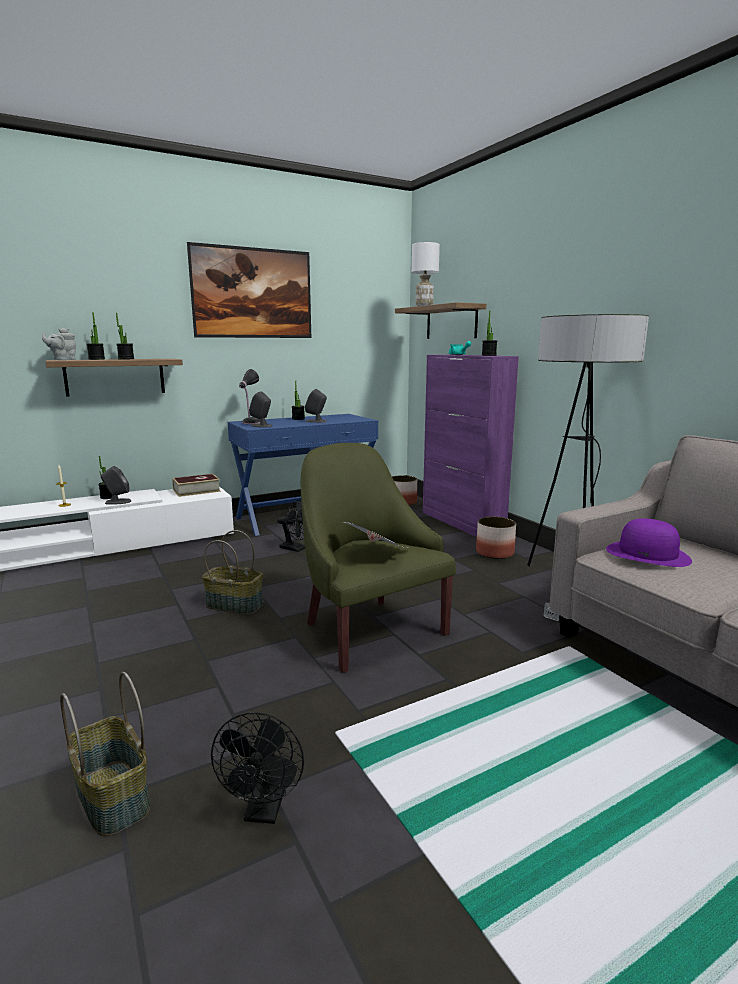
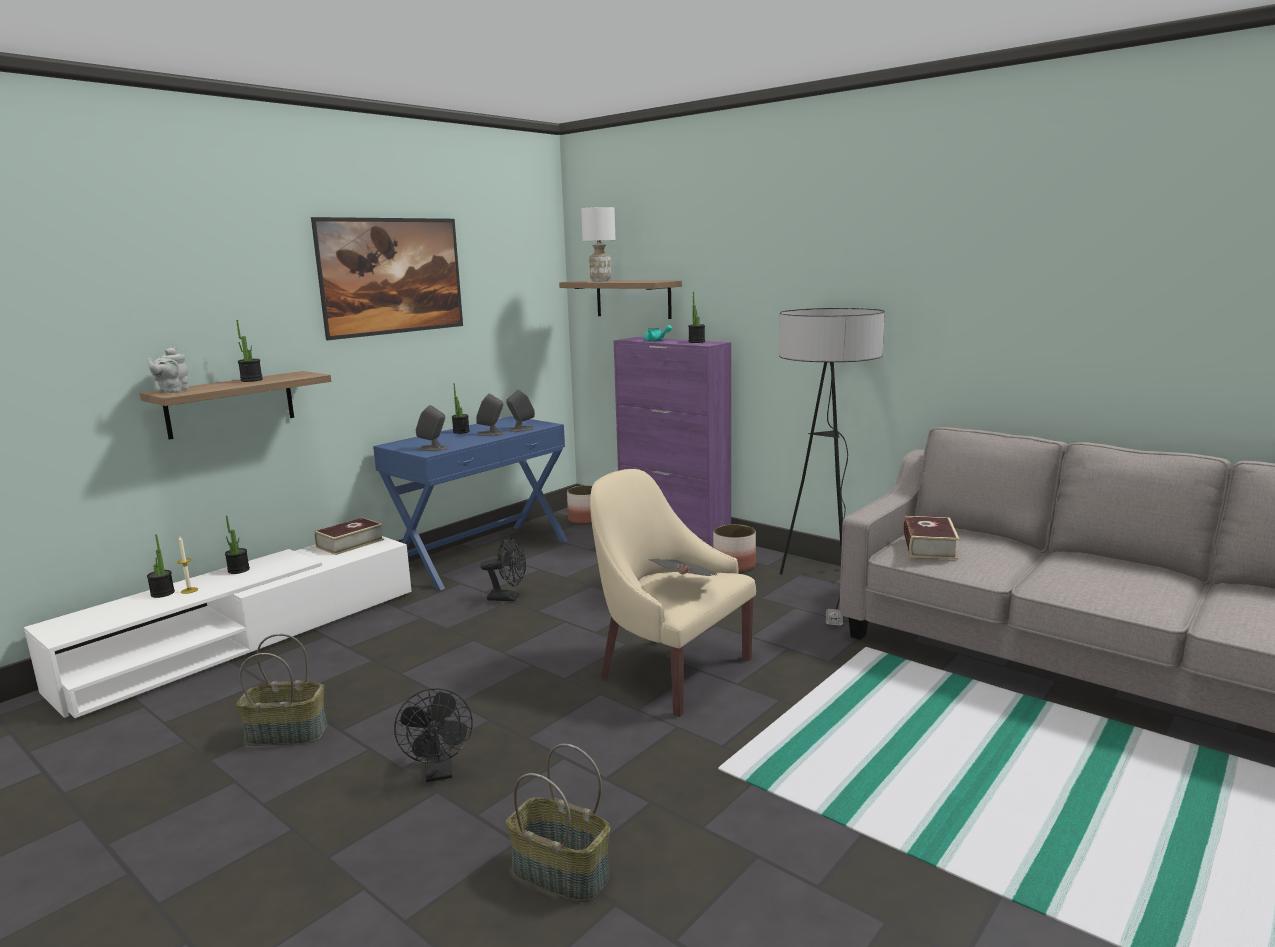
camera: 20 degrees left, 0 degrees up
potted plant [87,312,105,360] -> potted plant moved to [147,534,175,598]
grey speaker [101,466,131,505] -> grey speaker moved to [506,390,535,432]
basket [202,530,263,615] -> basket moved to [236,634,328,746]
black fan [211,712,304,824] -> black fan moved to [394,688,473,782]
table lamp [239,369,261,424] -> none
green armchair [300,443,456,673] -> beige armchair [590,469,756,717]
purple hat [606,518,692,567] -> book [904,516,959,559]

